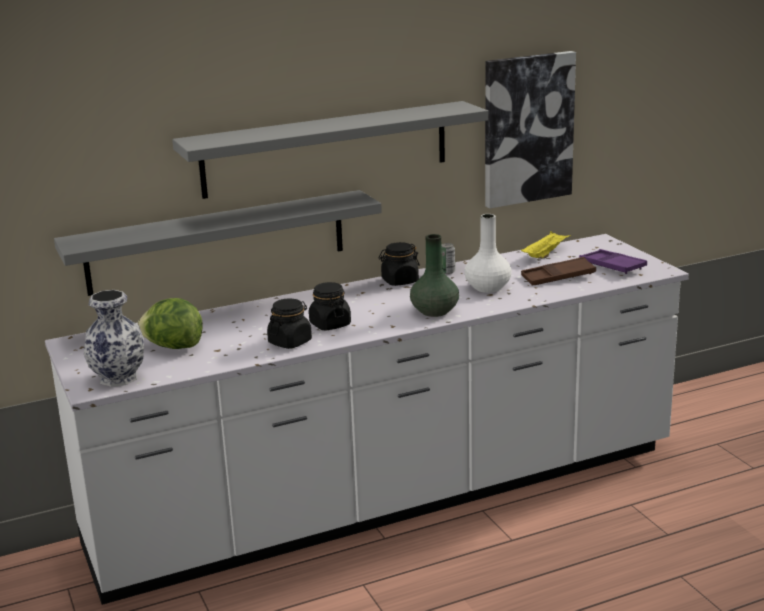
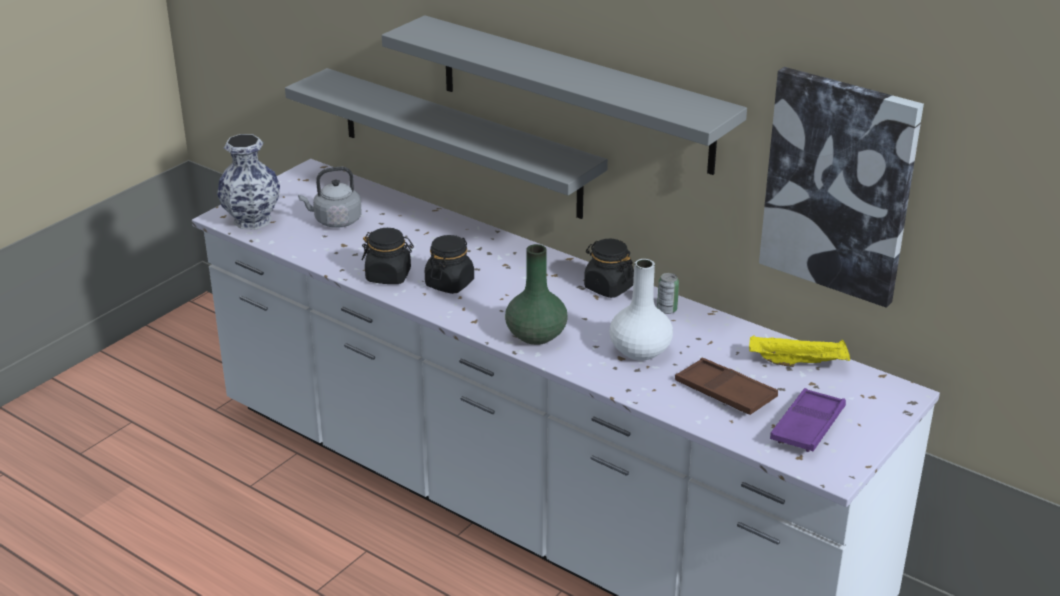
camera: 60 degrees right, 10 degrees up
lettuce [137,298,203,349] -> grey kettle [298,167,362,228]

